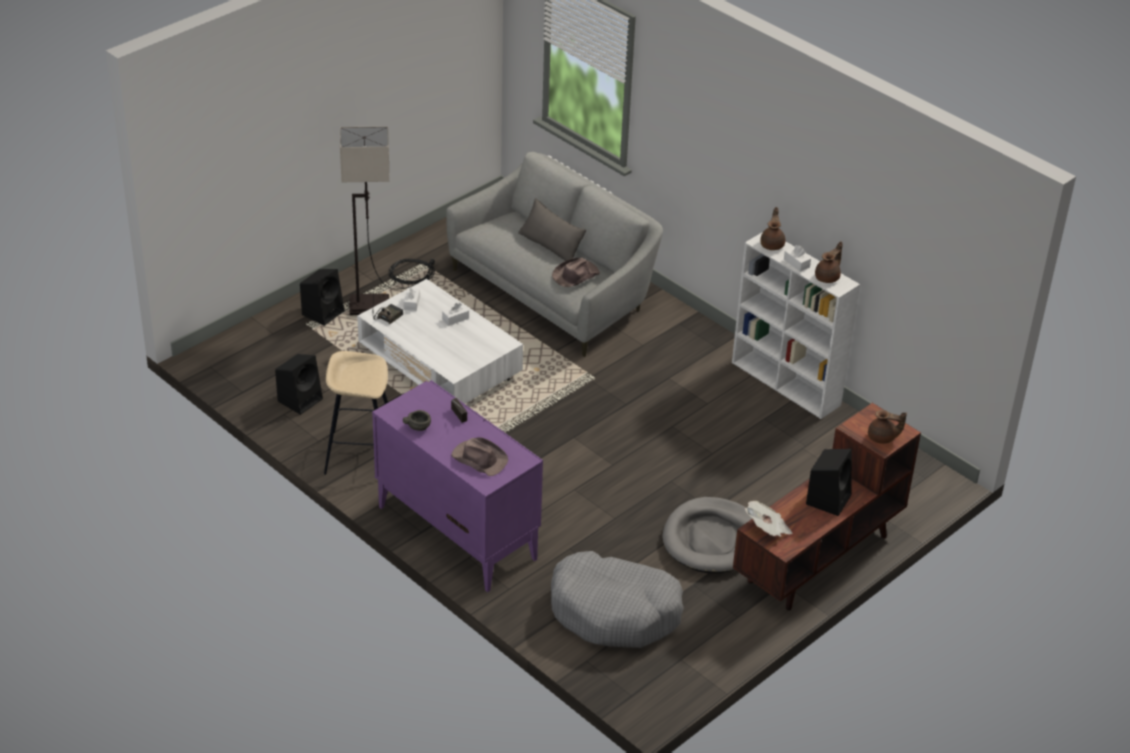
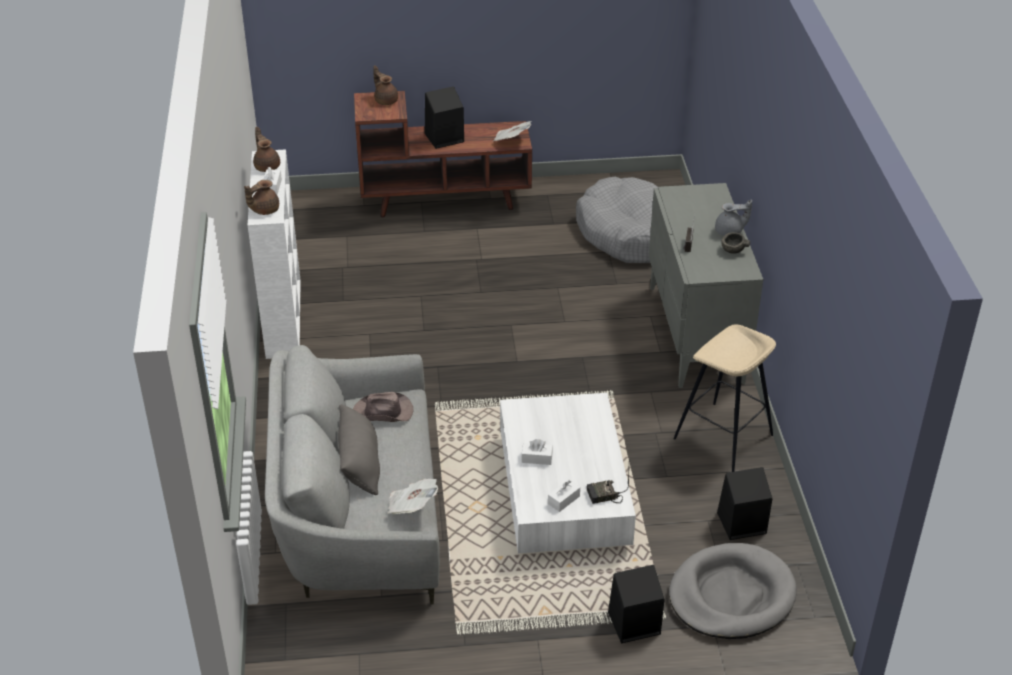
camera: 140 degrees left, 0 degrees up
floor lamp [340,126,435,315] -> none
purple cabinet [372,380,543,592] -> grey cabinet [649,183,763,388]
brown hat [451,437,508,476] -> none
grey dog bed [662,497,752,573] -> grey dog bed moved to [669,543,797,639]
brown teapot [815,242,843,283] -> brown teapot turned 75 degrees clockwise [253,127,280,172]
none -> newspaper [387,479,438,514]
none -> grey teapot [715,199,752,236]

